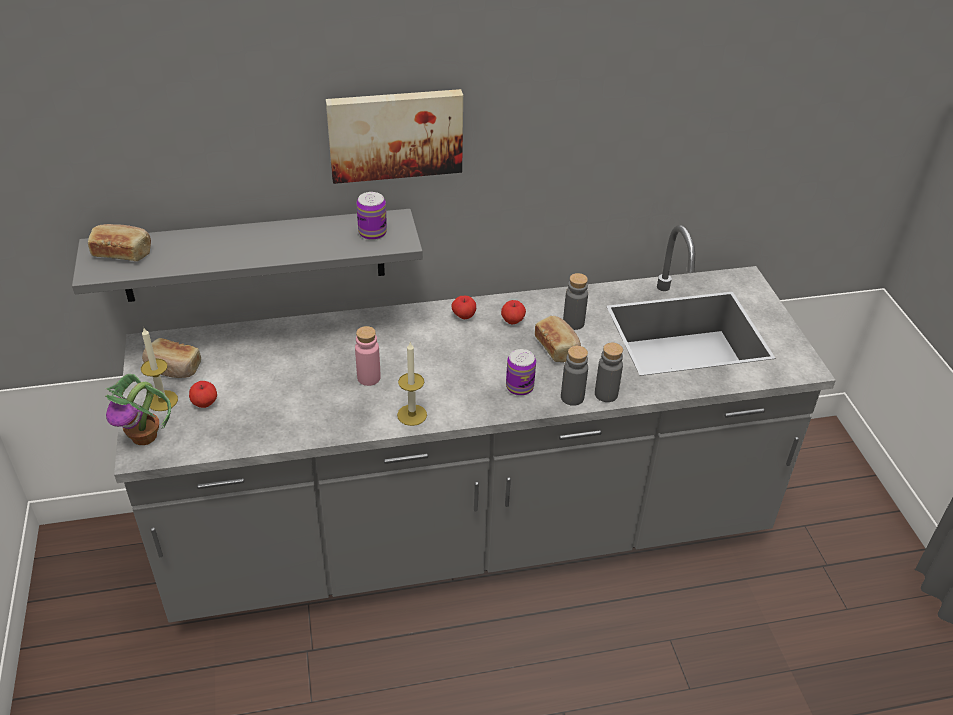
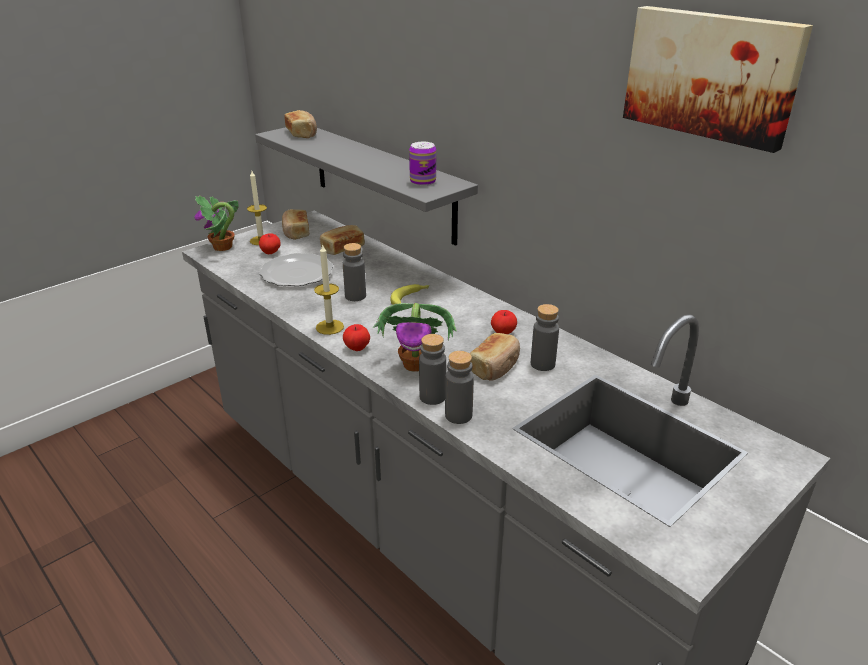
camera: 60 degrees right, 10 degrees down
picture [326,89,463,184] -> picture moved to [623,6,813,153]
pink bottle [355,326,381,386] -> grey bottle [343,243,366,301]
apple [451,296,476,319] -> apple moved to [343,324,370,351]
can [506,349,536,396] -> potted plant [373,303,457,372]
none -> plate [259,253,334,286]
none -> bread [320,225,365,255]
none -> banana [390,284,430,305]

